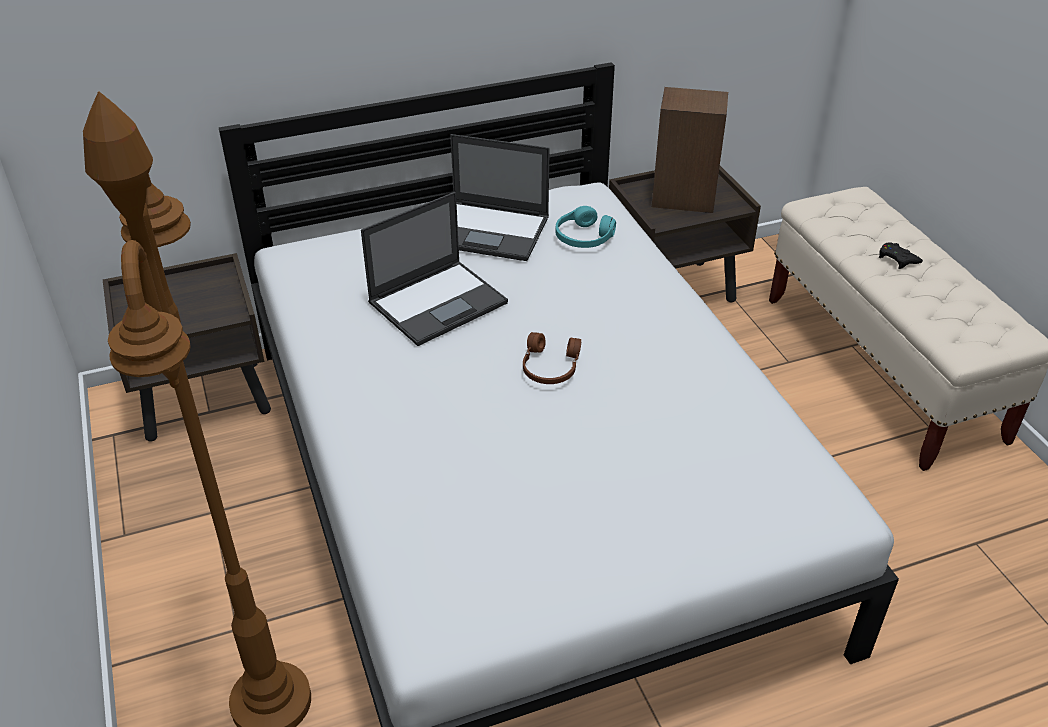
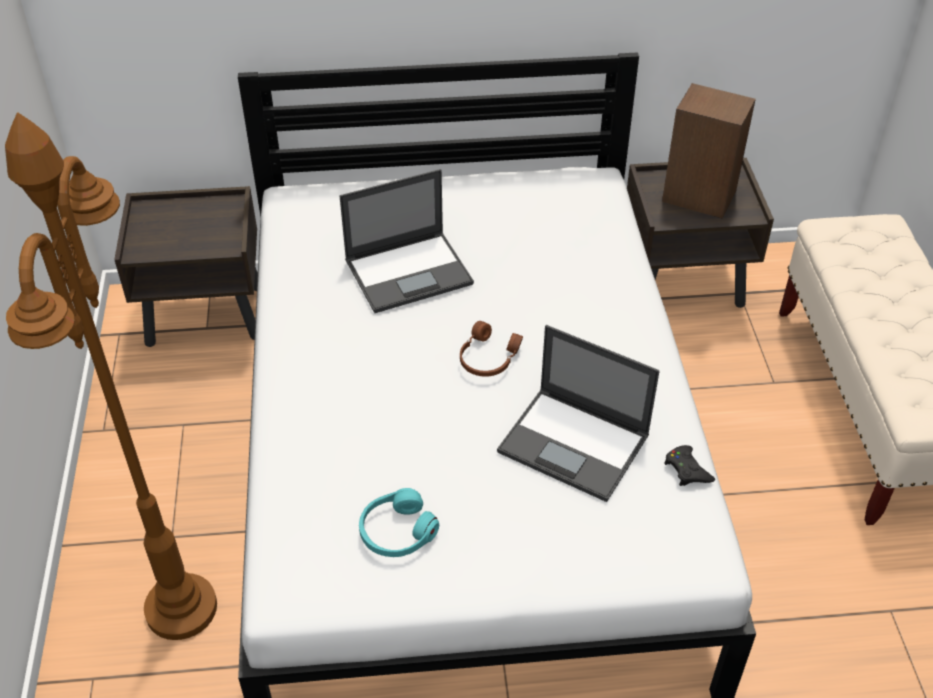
camera: 15 degrees right, 5 degrees up
laptop [450,134,550,261] -> laptop moved to [497,325,660,502]
turquoise headphones [555,206,616,248] -> turquoise headphones moved to [359,488,439,557]
black game controller [879,242,923,269] -> black game controller moved to [664,445,715,486]

